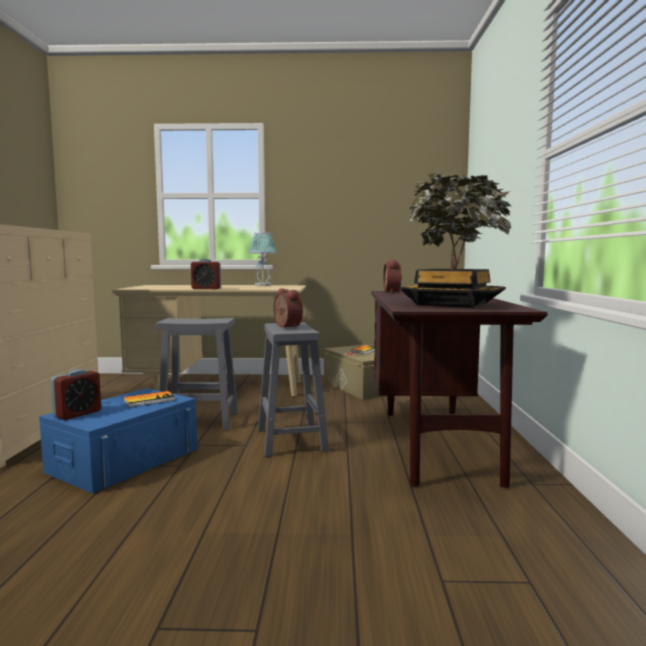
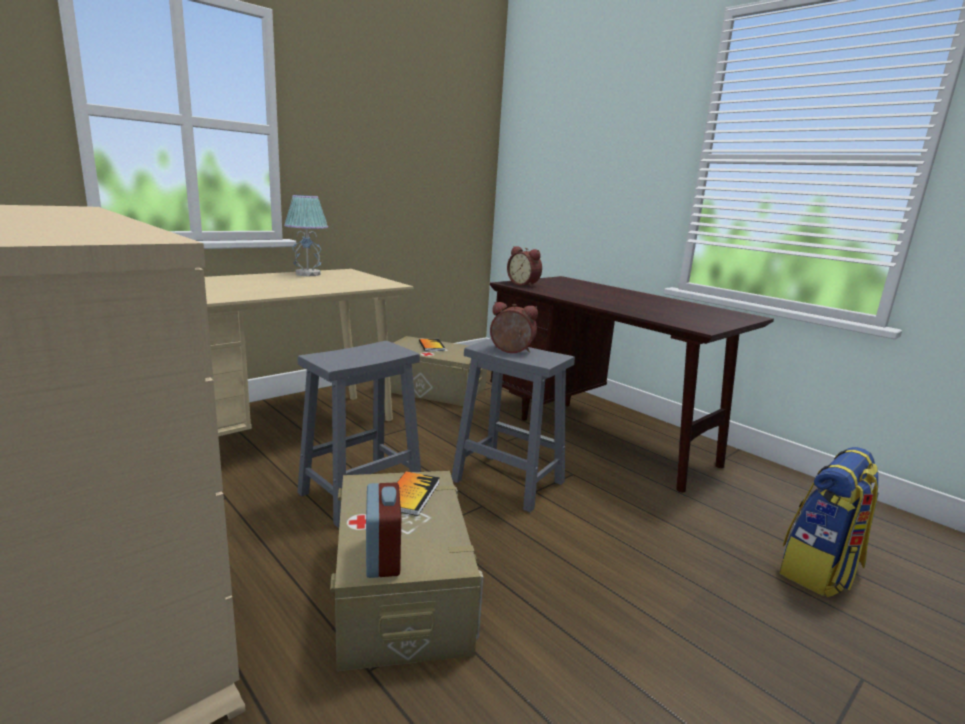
camera: 45 degrees left, 10 degrees up
blue storage box [39,388,197,494] -> beige storage box [330,471,484,671]
alarm clock [191,259,221,289] -> none
potted plant [398,172,511,308] -> none
none -> backpack [779,447,879,597]

